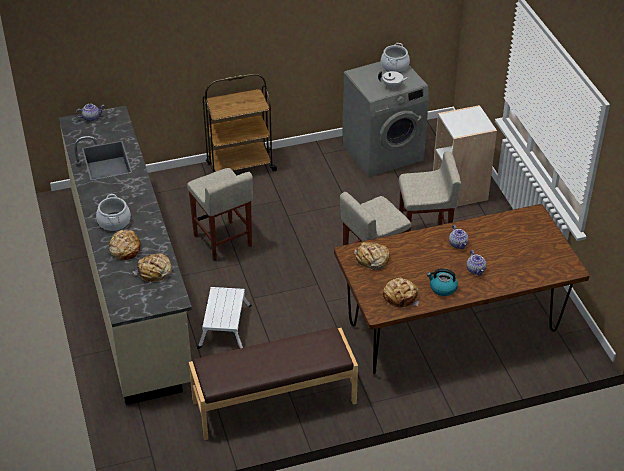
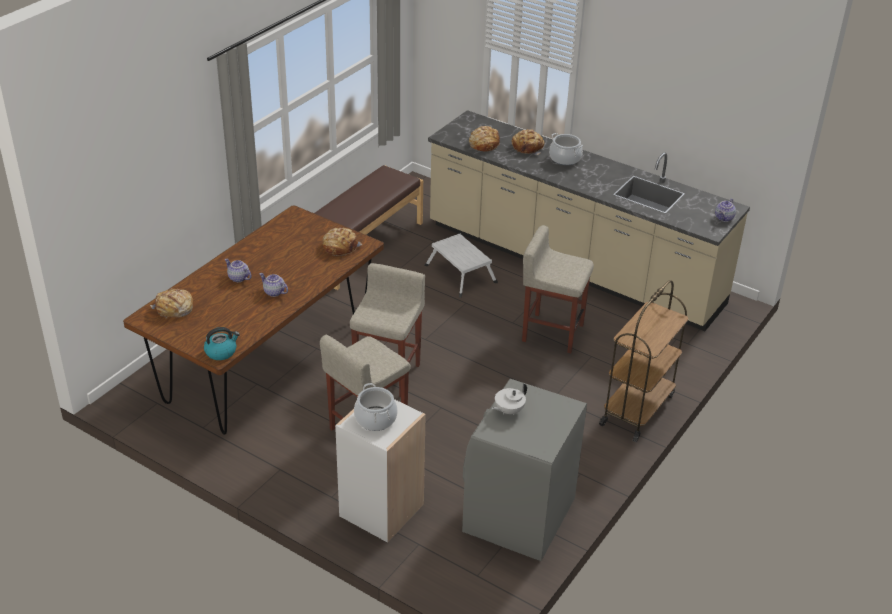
camera: 140 degrees right, 5 degrees down
cooking pot [381,43,410,73] -> cooking pot moved to [354,383,398,431]
bread [383,278,419,308] -> bread moved to [150,288,193,319]
kettle [427,268,458,296] -> kettle moved to [204,327,240,360]

